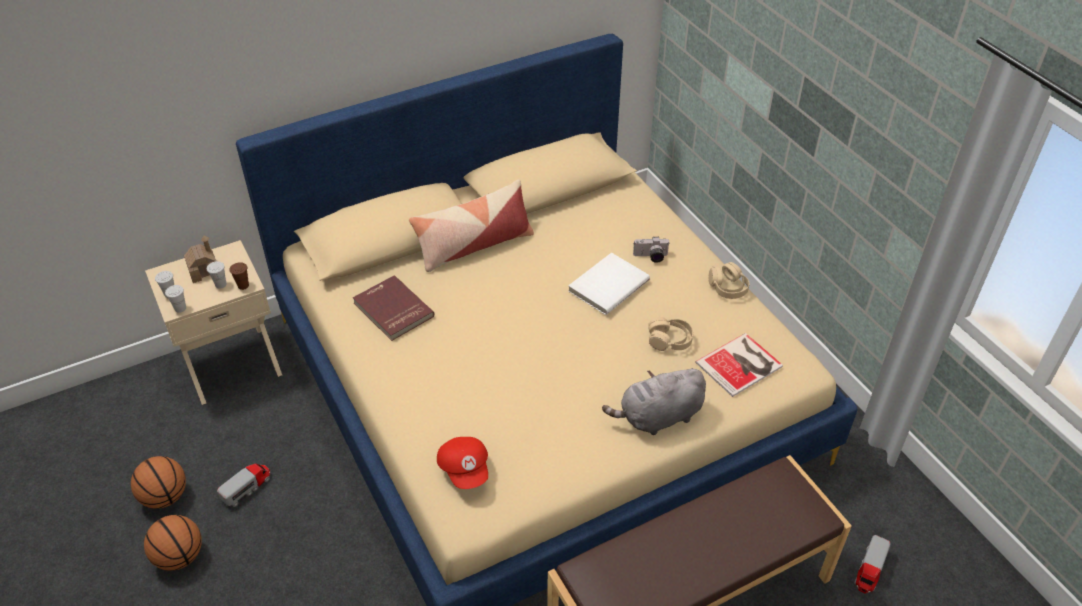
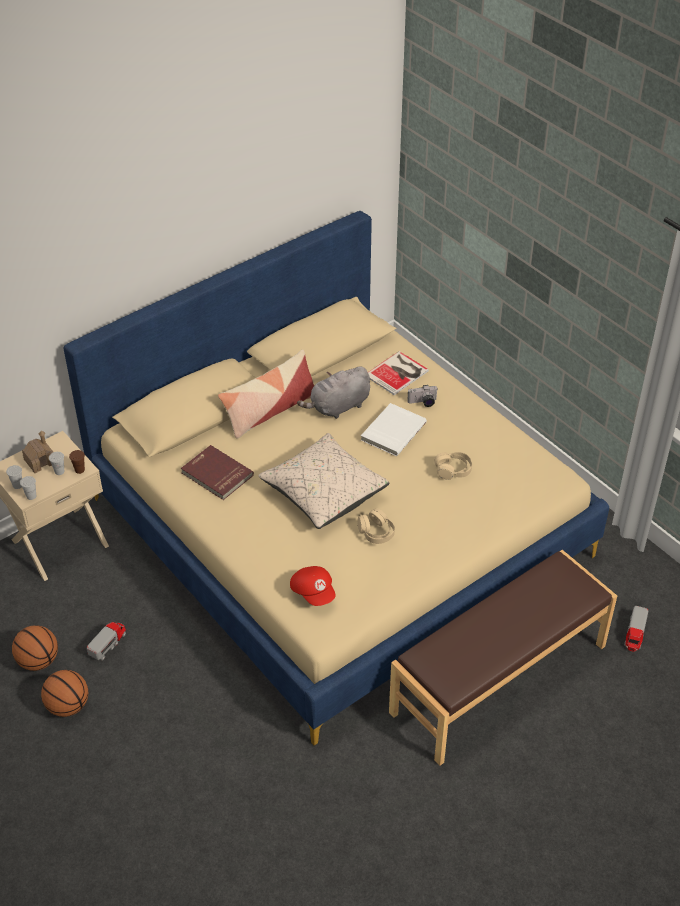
camera: 10 degrees left, 0 degrees up
grey plush toy [602,368,706,435] -> grey plush toy moved to [297,366,370,419]
book [695,333,783,397] -> book moved to [368,351,429,395]
beige headphones [709,262,749,299] -> beige headphones moved to [357,508,395,544]
none -> beige pillow [258,433,390,529]

